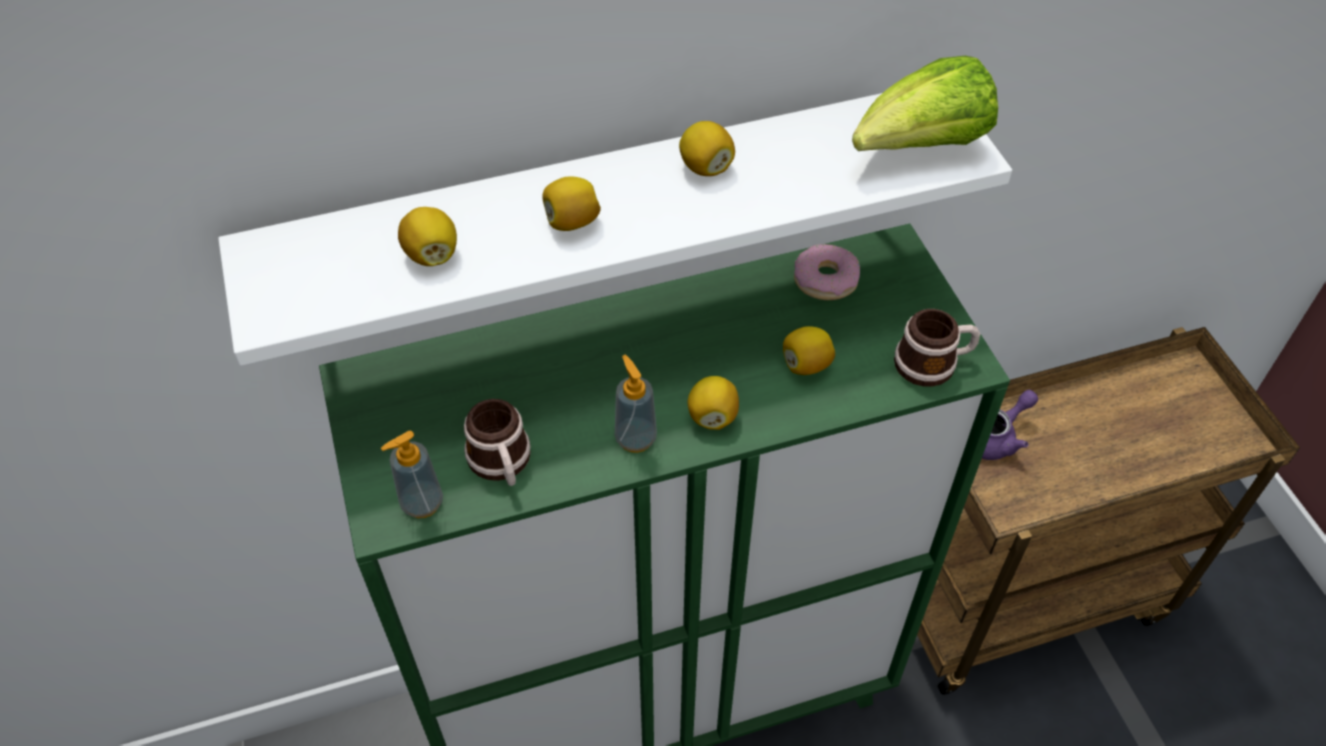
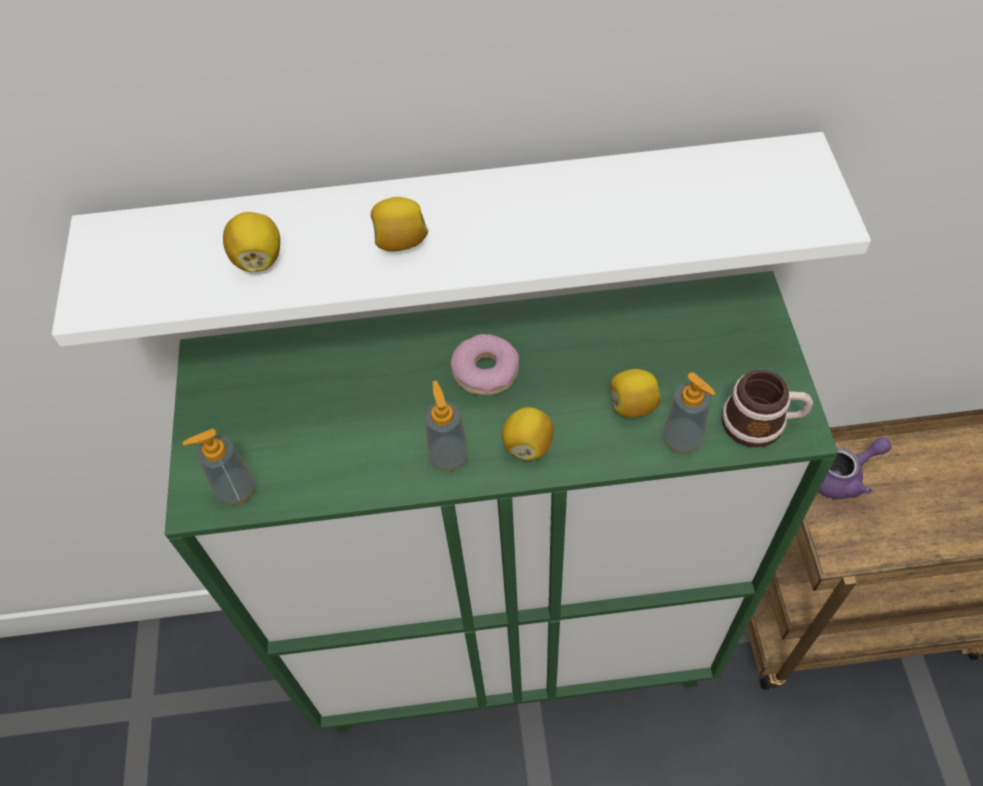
camera: 15 degrees right, 5 degrees up
mug [464,399,531,486] -> none
lemon [679,121,735,176] -> none
donut [794,244,860,300] -> donut moved to [450,334,519,396]
lettuce [852,56,998,151] -> none
none -> soap dispenser [662,372,716,454]

